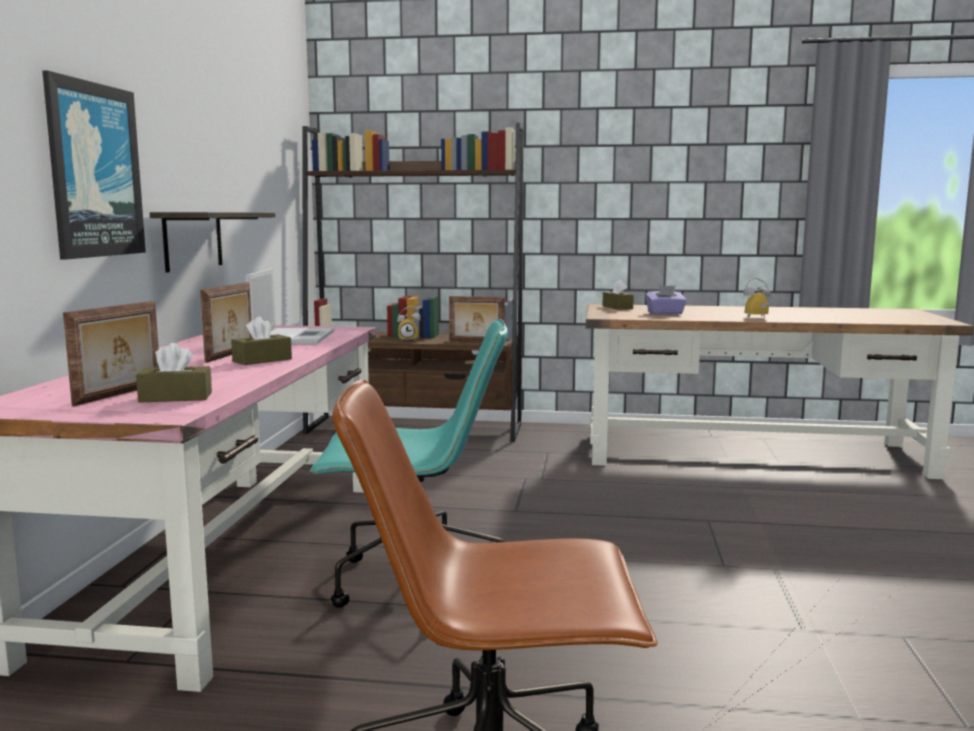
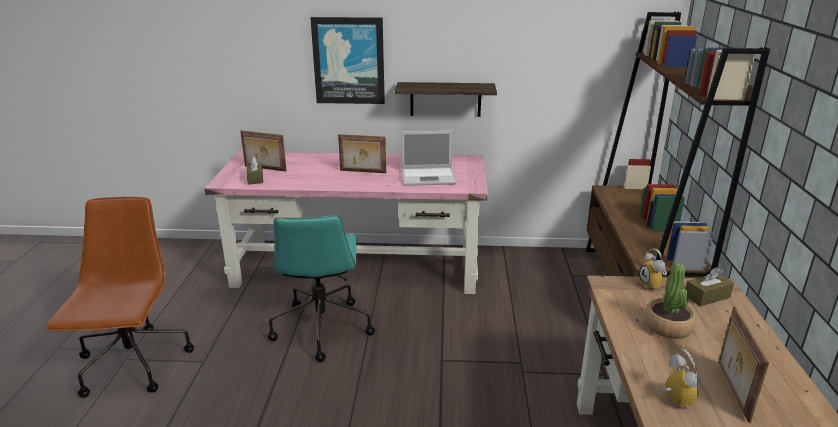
camera: 85 degrees right, 15 degrees up
brown tissue box [231,316,292,365] -> none
alarm clock [397,306,421,341] -> alarm clock moved to [639,249,667,291]
picture frame [449,296,505,342] -> picture frame moved to [719,307,769,423]
purple tissue box [645,285,687,315] -> potted plant [644,263,696,339]

